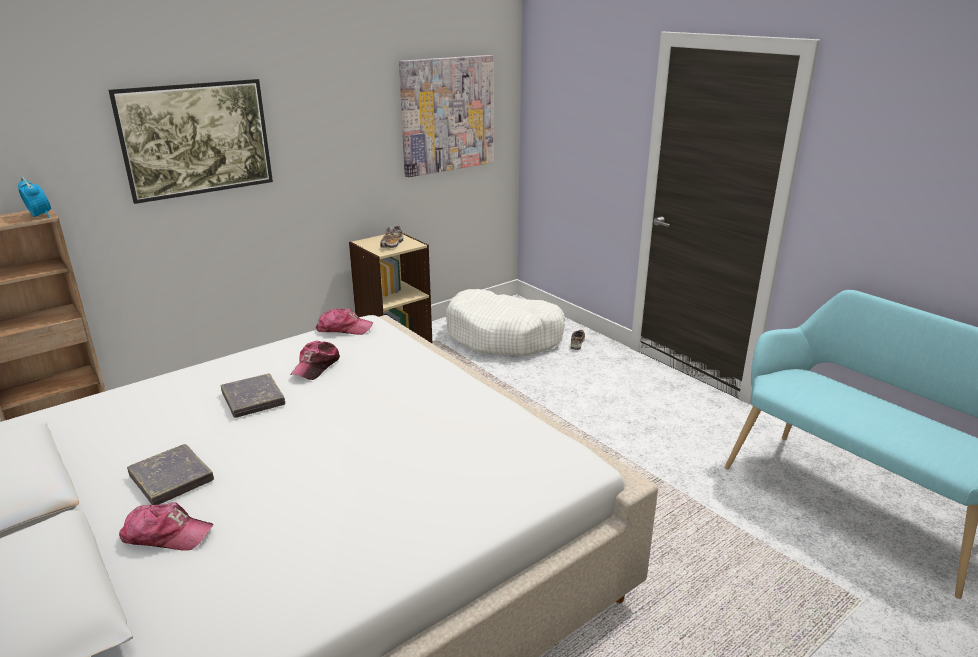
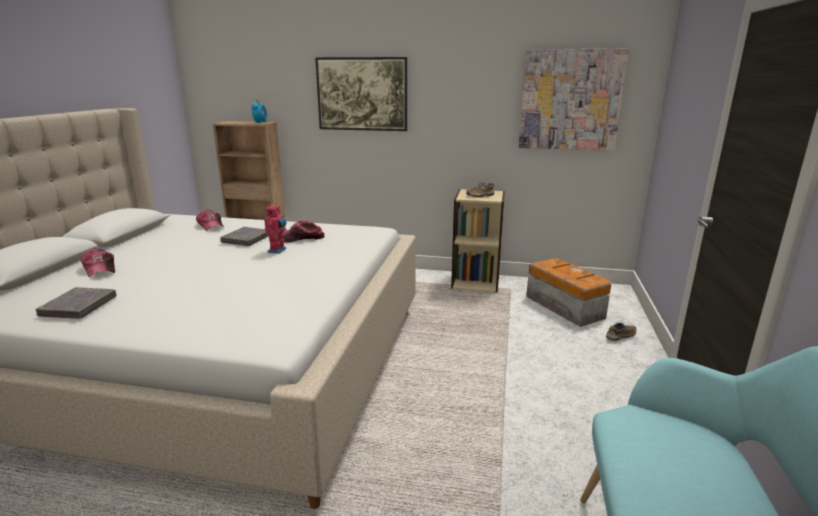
camera: 50 degrees right, 5 degrees down
grey book [127,444,214,505] -> grey book moved to [35,287,117,319]
cap [316,309,374,335] -> cap moved to [196,209,224,231]
white dog bed [446,289,565,356] -> storage box [526,258,611,327]
none -> toy robot [264,204,287,254]

